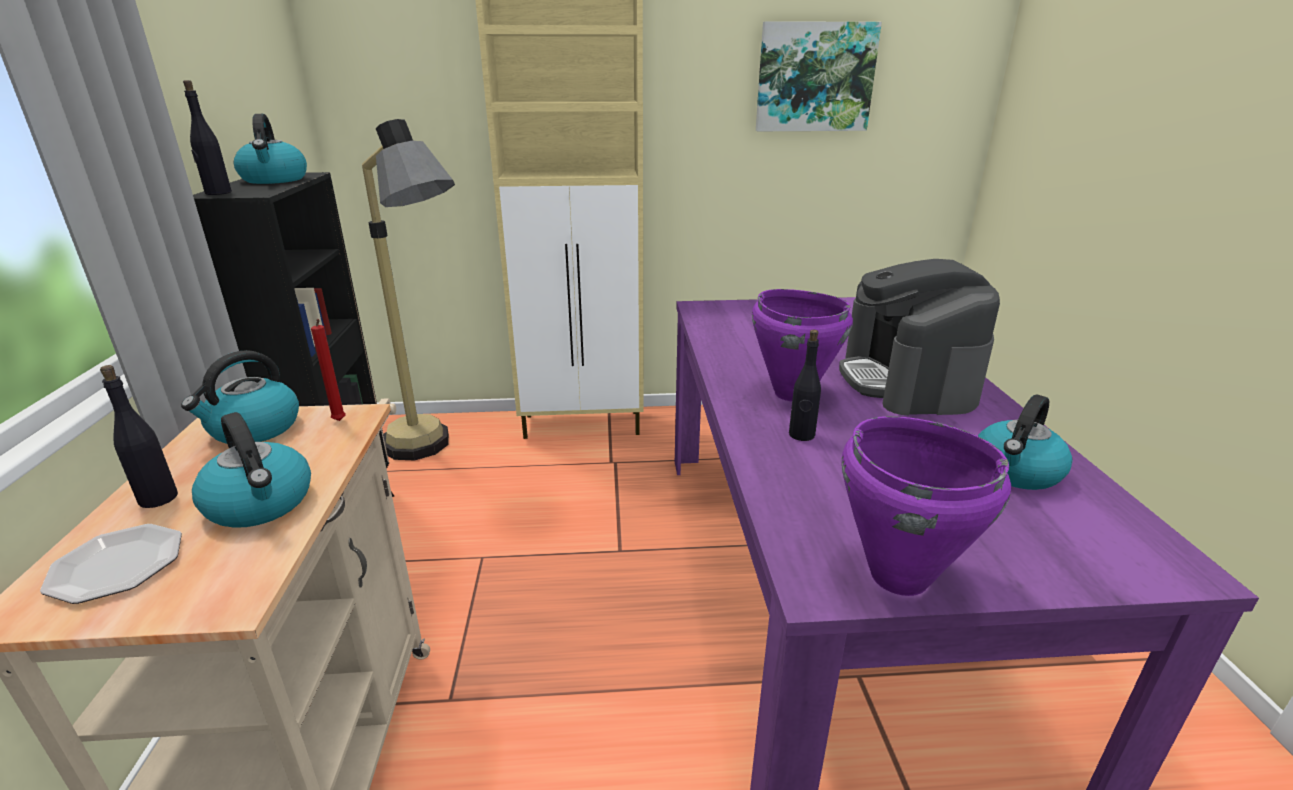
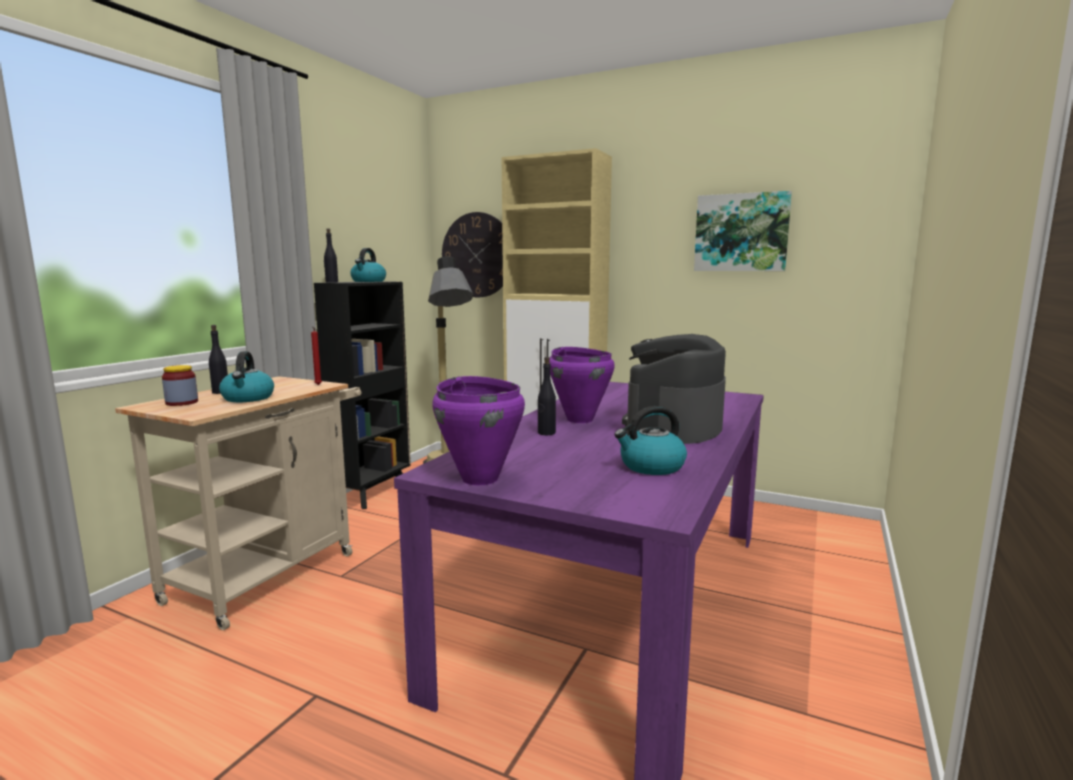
camera: 30 degrees right, 15 degrees down
plate [40,524,182,604] -> jar [162,365,198,406]
kettle [181,350,299,444] -> none
none -> wall clock [442,212,503,297]

